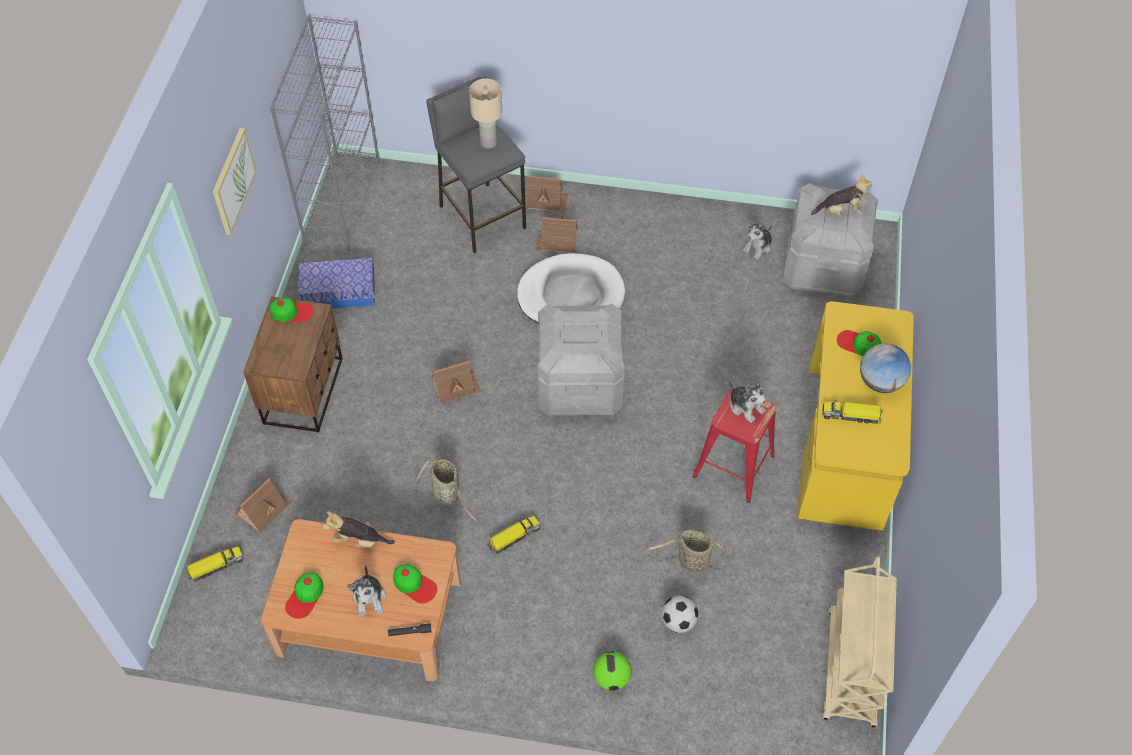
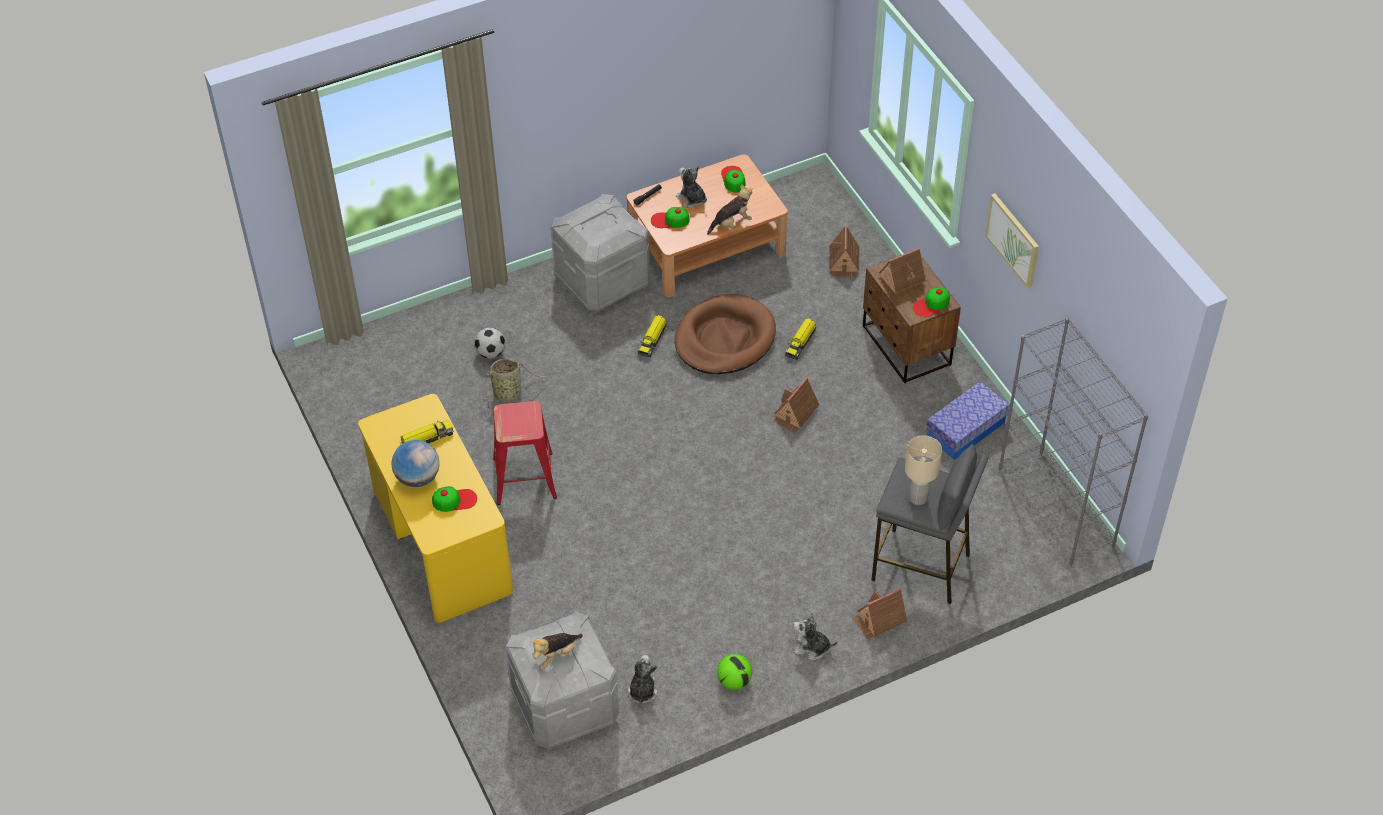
camera: 145 degrees right, 5 degrees down
toy truck [186,546,244,583] -> toy truck moved to [785,318,816,360]
basket [414,459,479,521] -> brown dog bed [675,294,776,374]
white dog bed [517,253,625,324] -> none
toy house [535,215,578,253] -> toy house moved to [879,248,929,294]
grey storage box [538,303,625,416] -> grey storage box moved to [551,194,650,311]
football [593,652,632,690] -> football moved to [717,654,752,690]
plush toy [729,381,766,423] -> plush toy moved to [793,612,837,660]
beige cart [822,556,897,728] -> none

